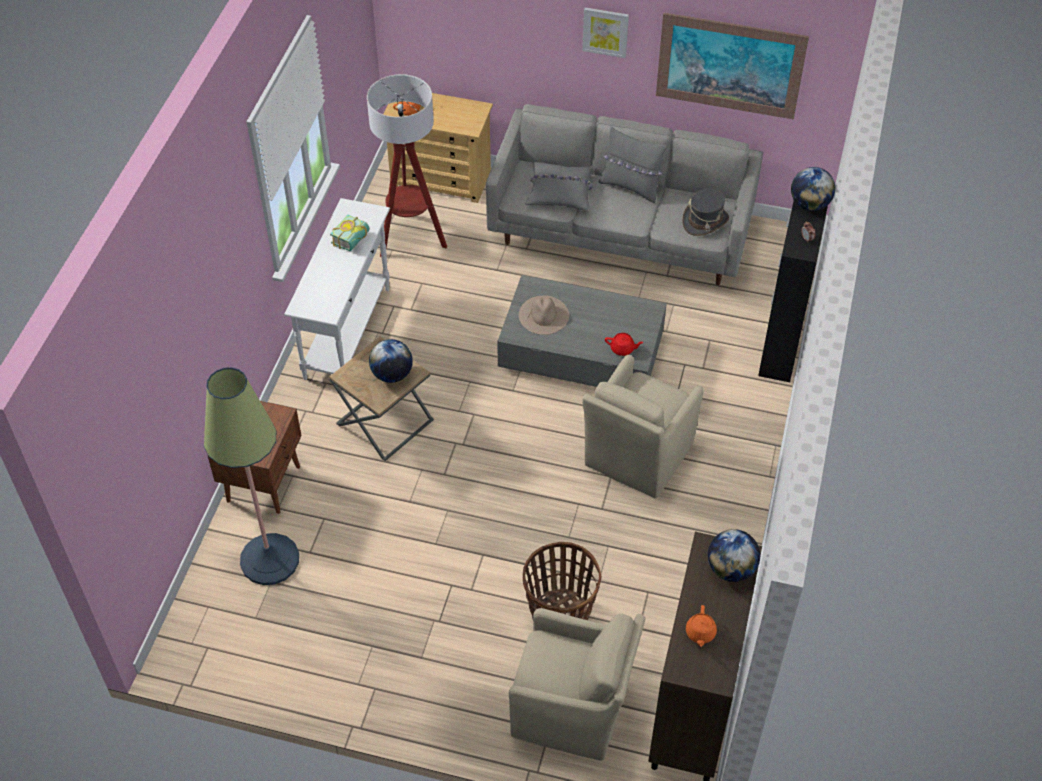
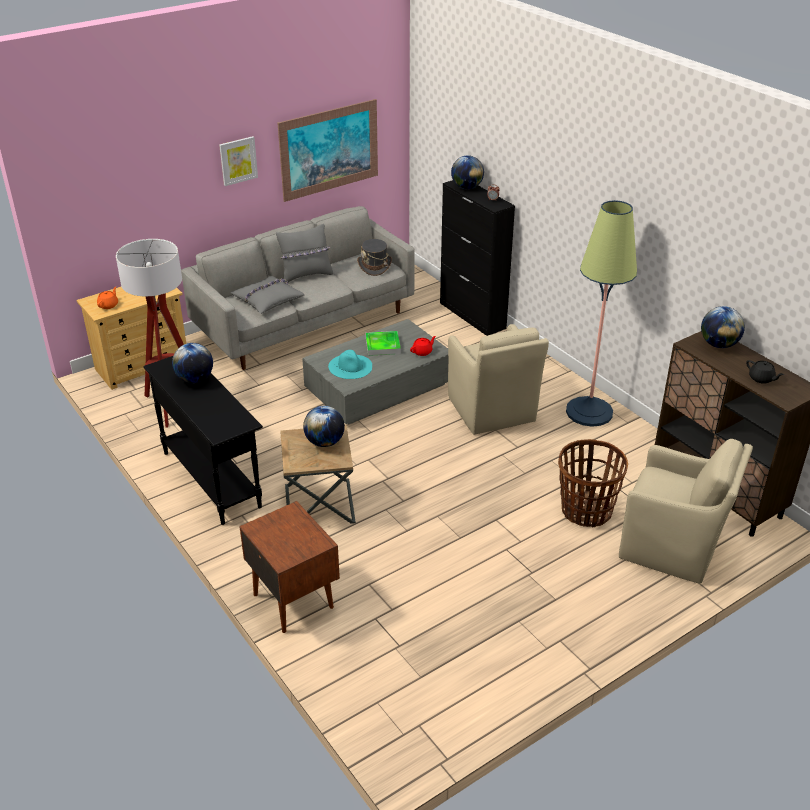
camera: 50 degrees left, 15 degrees down
floor lamp [204,367,299,585] -> floor lamp moved to [566,200,637,427]
white console table [284,198,390,380] -> black console table [143,356,263,525]
book [330,215,369,251] -> globe [172,343,213,383]
beige armchair [509,608,645,761] -> beige armchair turned 60 degrees clockwise [619,439,753,584]
beige hat [519,296,569,335] -> turquoise hat [328,350,372,379]
orange teapot [686,605,717,647] -> black teapot [746,360,784,384]
none -> tray [366,331,401,356]

